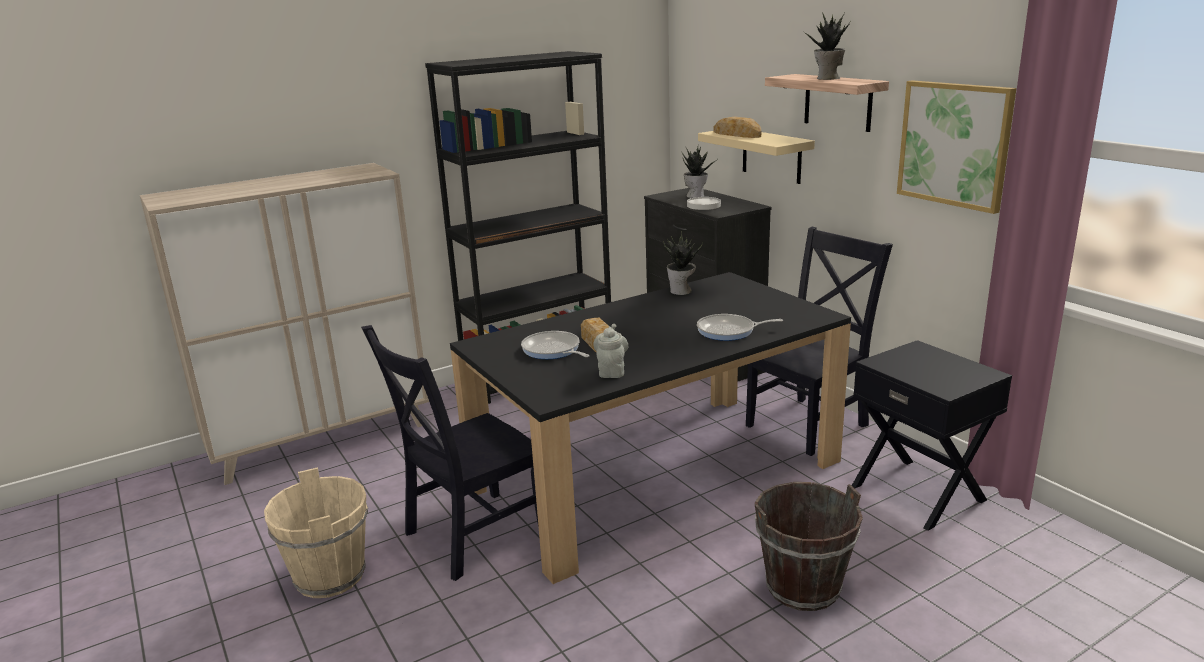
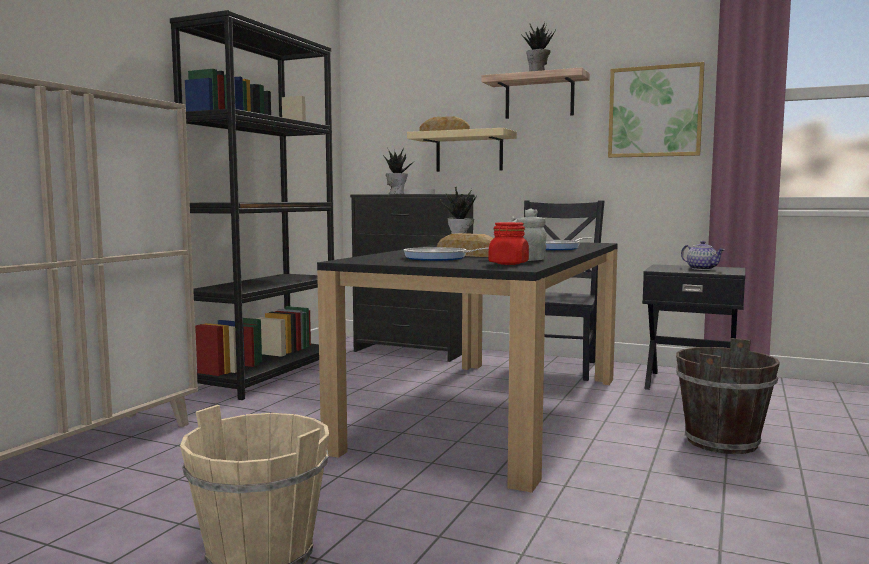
camera: 35 degrees left, 15 degrees down
black chair [361,325,539,581] -> none
none -> red jar [489,222,529,265]
none -> teapot [681,241,725,270]

